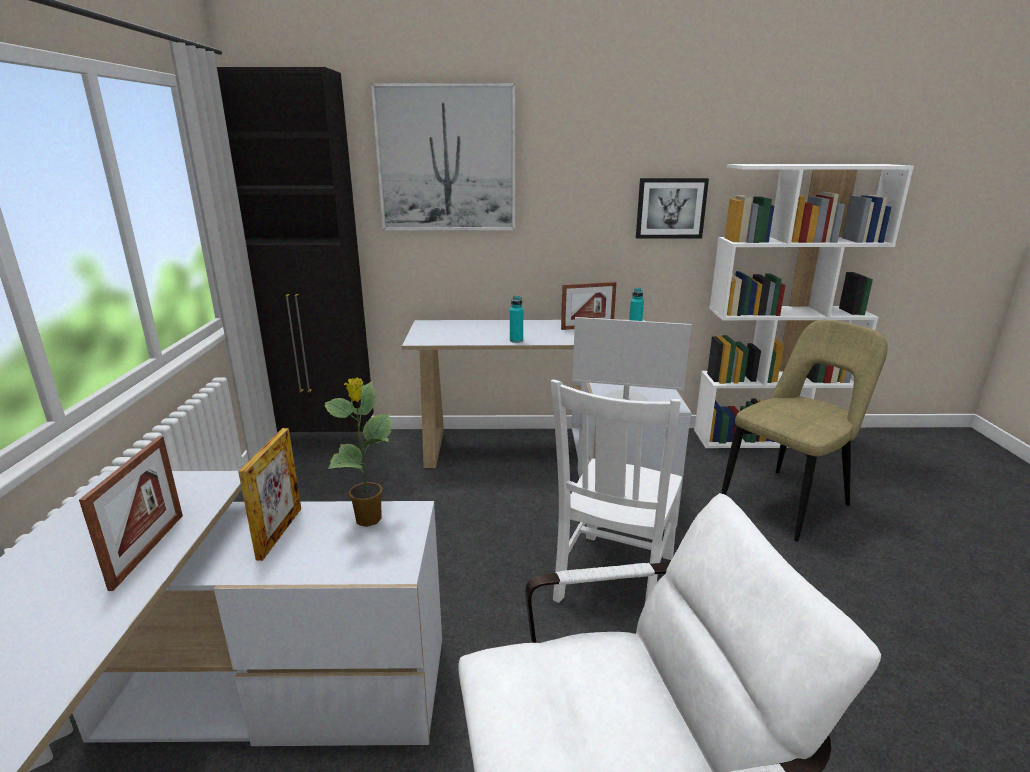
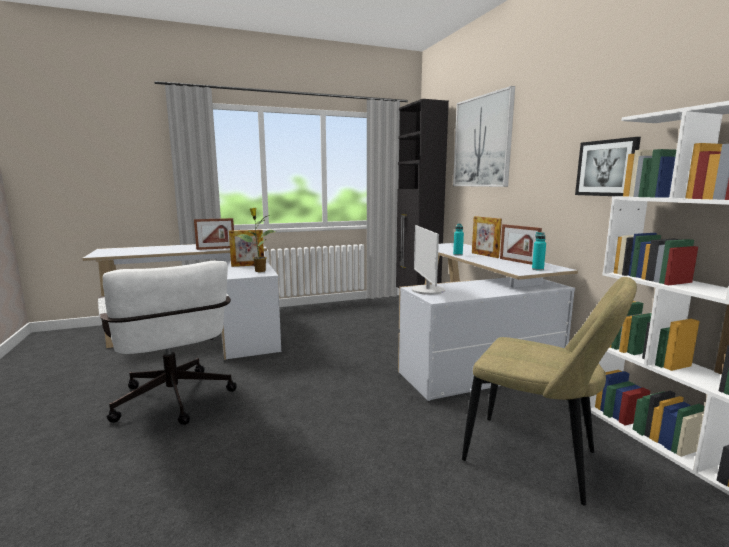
camera: 70 degrees right, 10 degrees down
white chair [551,380,682,603] -> none
none -> picture frame [472,216,502,258]

